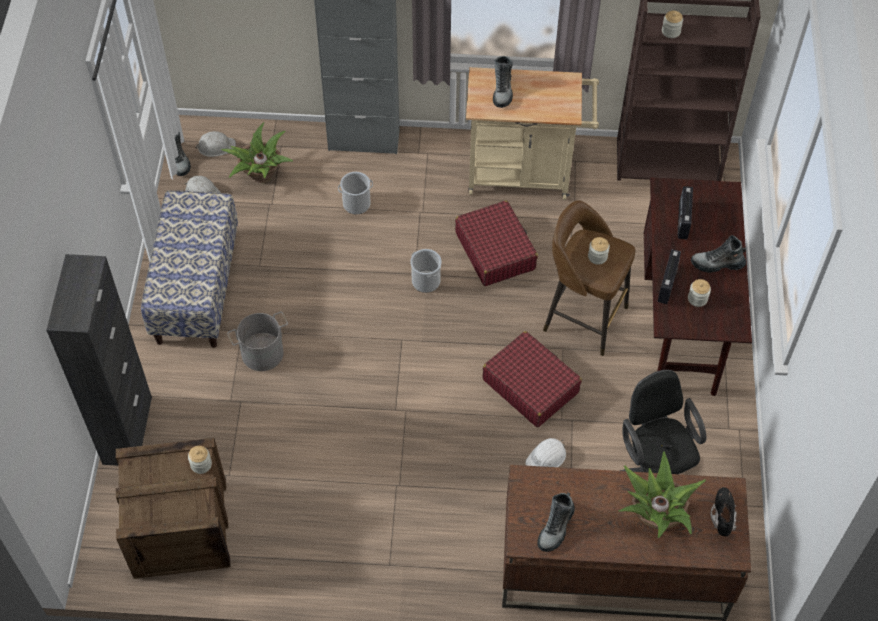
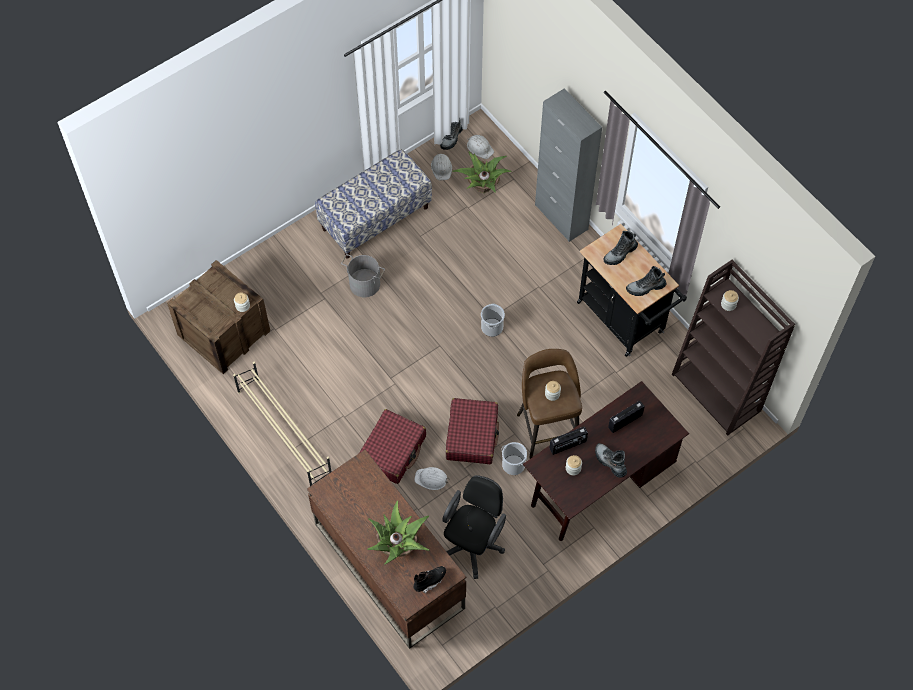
camera: 50 degrees right, 5 degrees up
black cabinet [46,254,152,466] -> none
bucket [338,172,373,214] -> bucket moved to [501,442,528,475]
red suitcase [455,201,538,286] -> red suitcase moved to [359,409,426,484]
beige cart [466,67,599,200] -> black cart [577,224,687,357]
boot [537,492,575,552] -> boot moved to [626,266,667,296]
none -> beige shoe rack [233,361,332,486]

